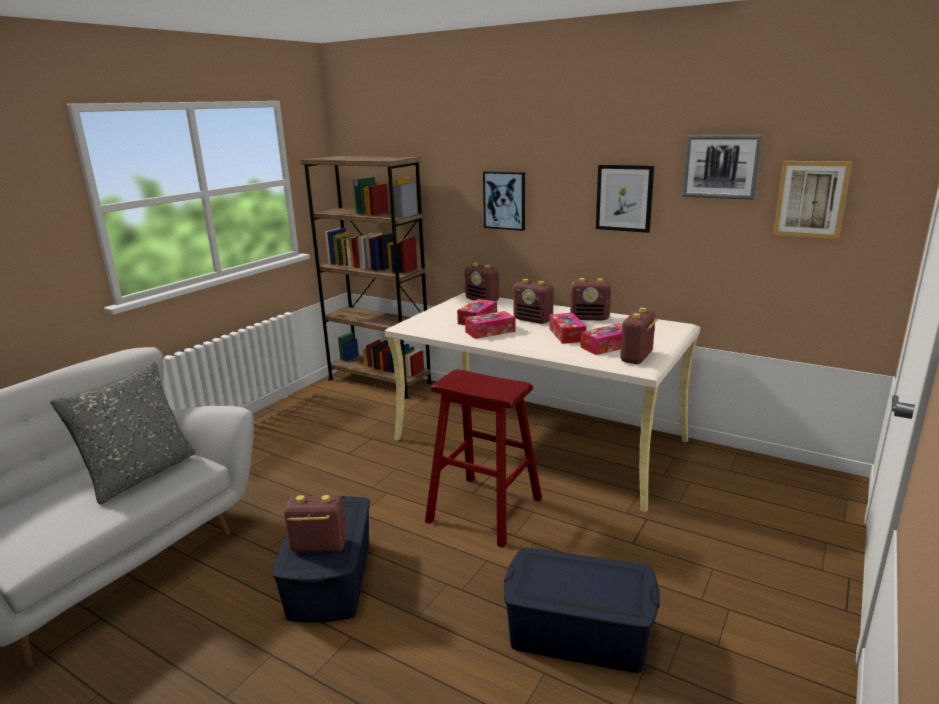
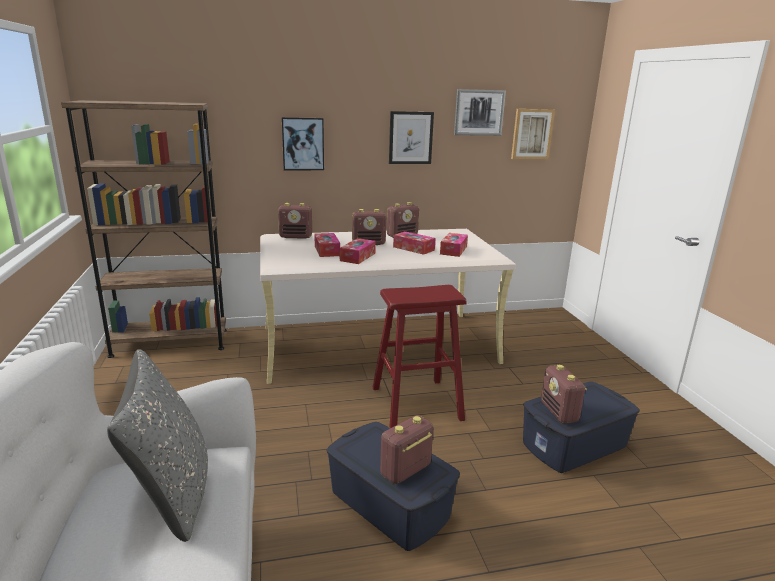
camera: 45 degrees left, 0 degrees up
radio [620,307,658,364] -> radio moved to [541,365,587,424]

